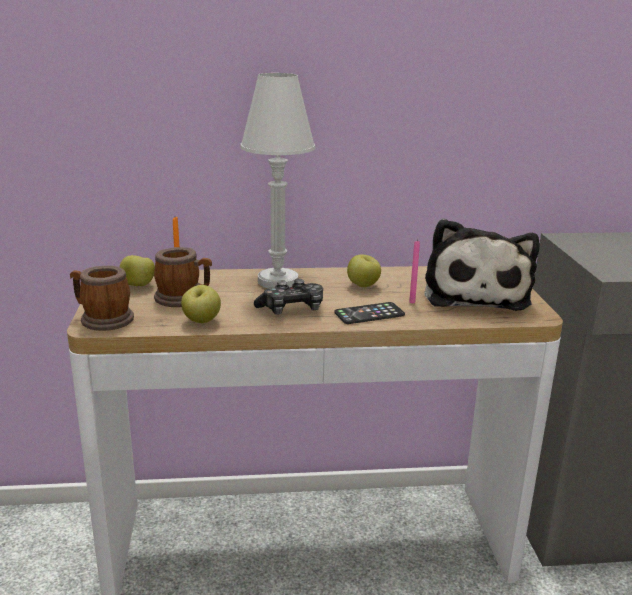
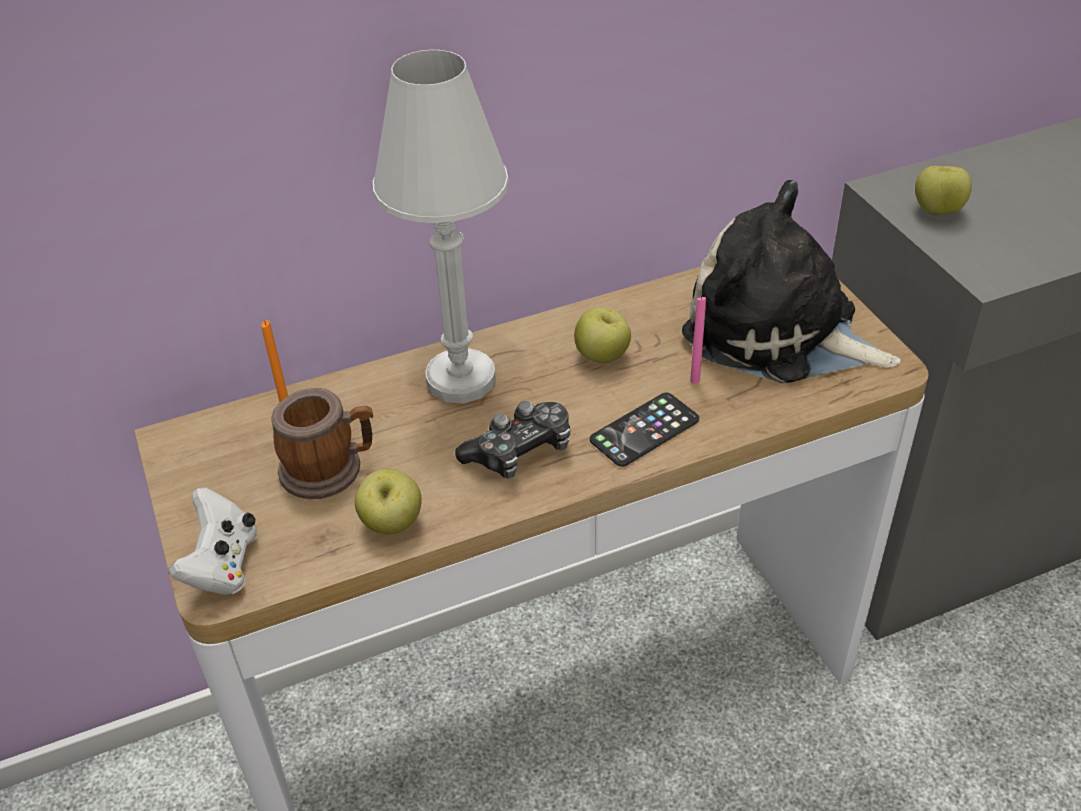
camera: 15 degrees left, 20 degrees up
mug [70,266,134,331] -> white game controller [168,488,257,595]
apple [120,255,155,286] -> apple moved to [915,166,972,215]
plush toy [424,218,539,311] -> plush toy turned 135 degrees clockwise [682,180,900,383]

